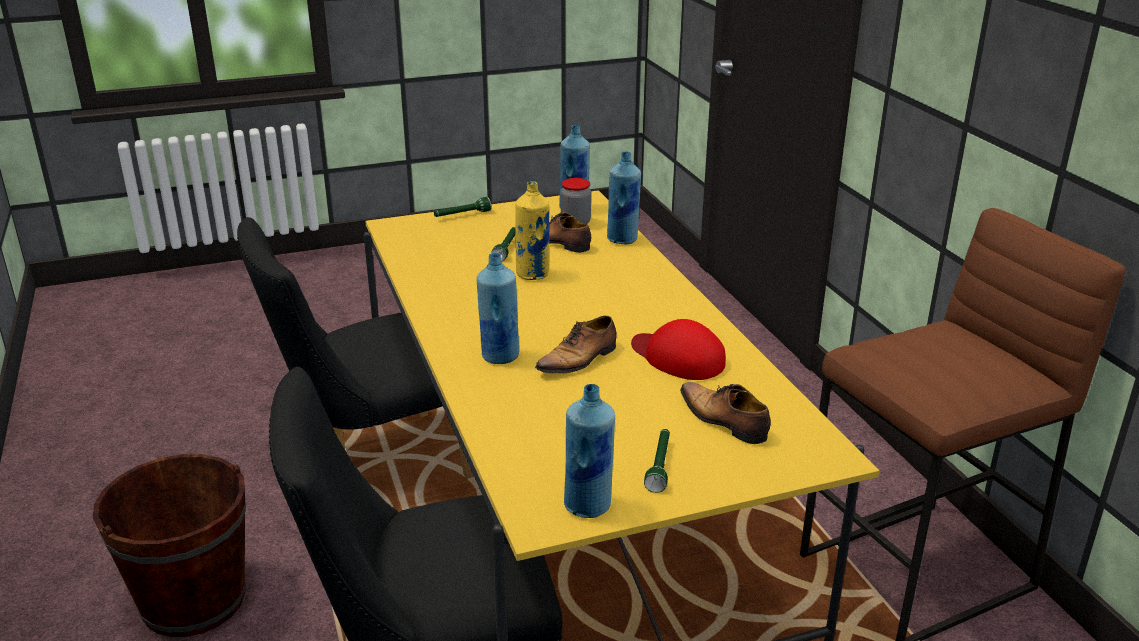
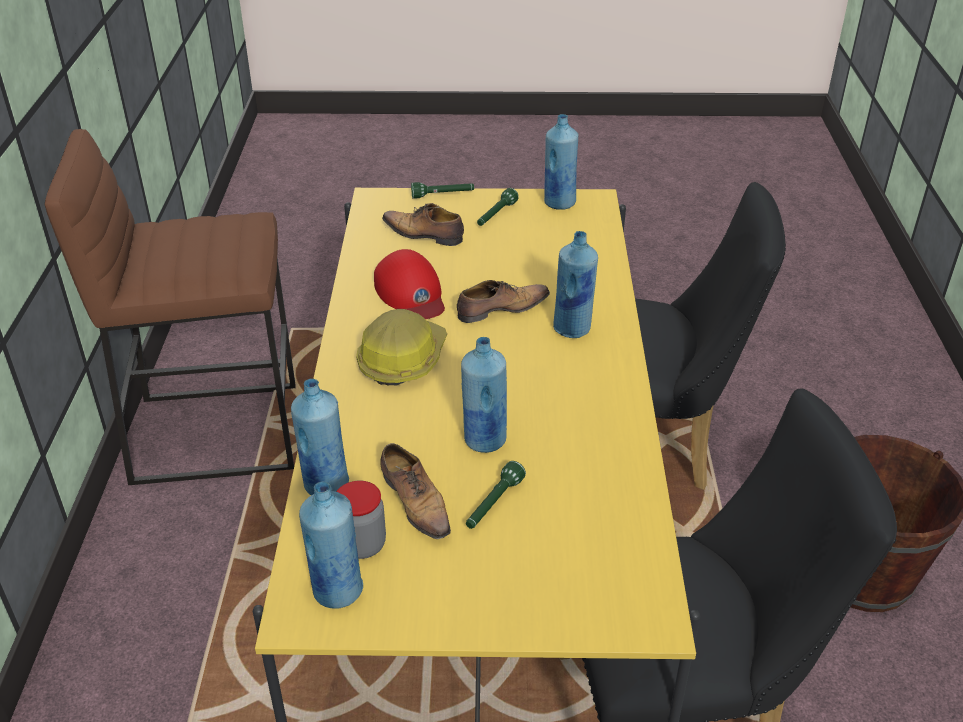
camera: 160 degrees left, 10 degrees up
green flashlight [434,197,492,217] -> green flashlight moved to [411,182,474,199]
yellow bottle [516,181,549,280] -> blue bottle [461,337,507,453]
shoe [680,382,771,444] -> shoe turned 135 degrees clockwise [382,203,464,246]
none -> hard hat [356,309,447,386]

